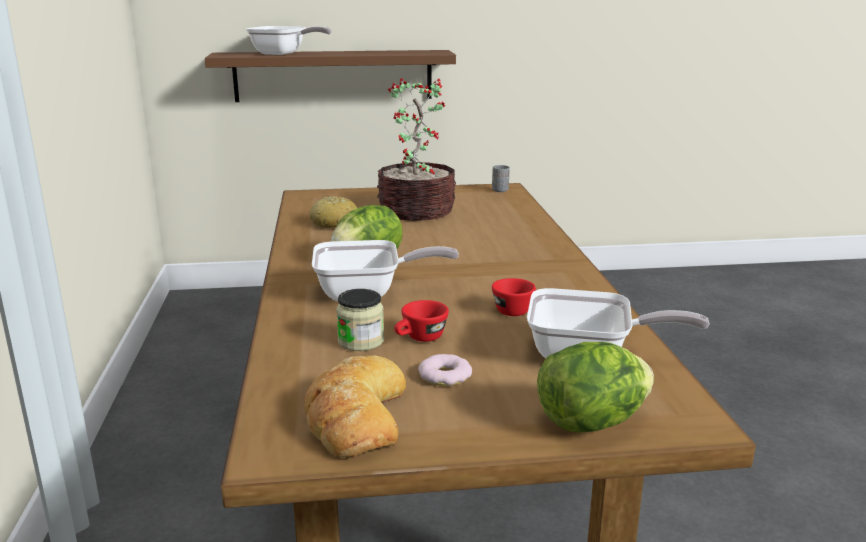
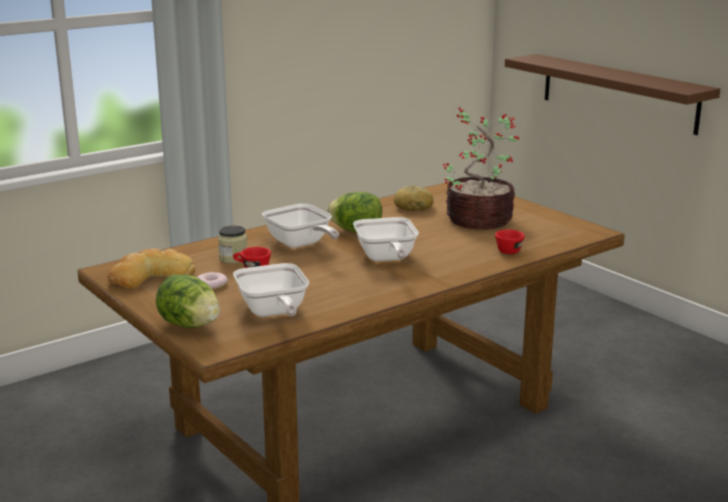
camera: 60 degrees right, 0 degrees up
frying pan [246,26,332,55] -> frying pan moved to [353,217,419,262]
grey cup [492,165,510,192] -> none
red cup [492,278,536,316] -> red cup moved to [495,230,525,254]

